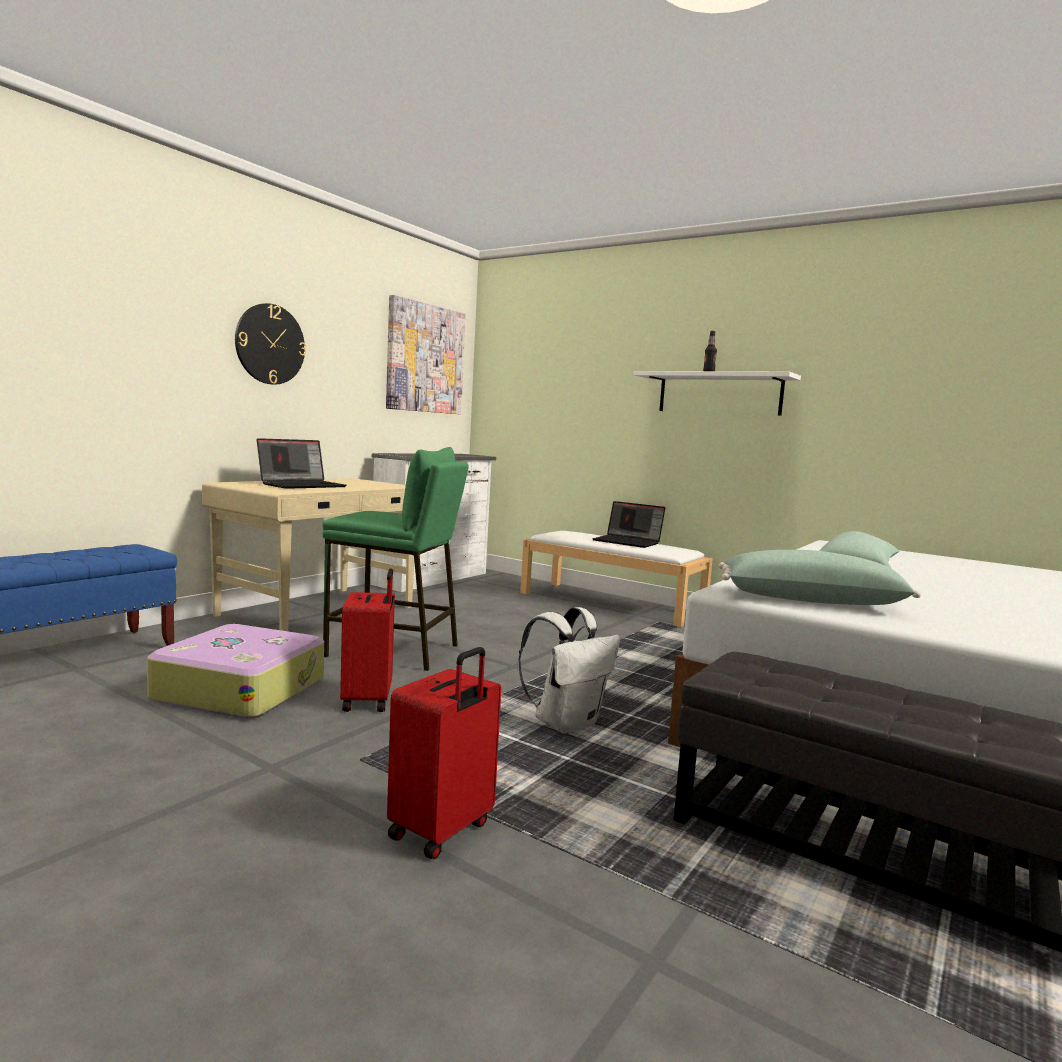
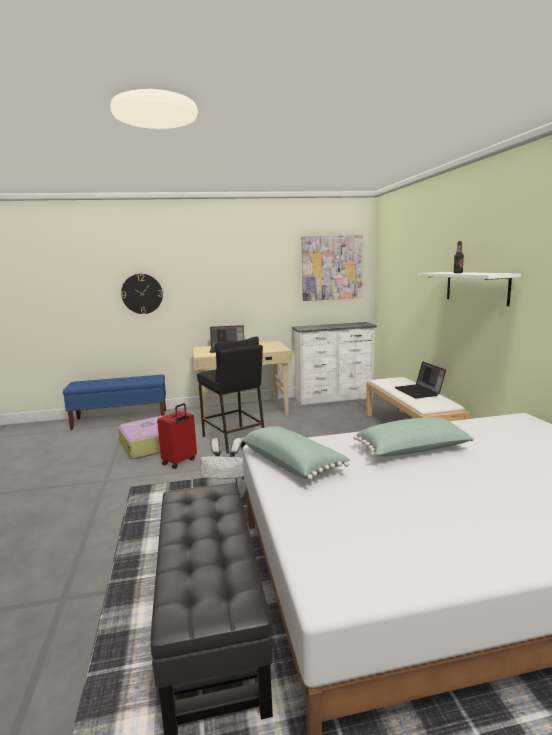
camera: 45 degrees right, 5 degrees up
wall clock [235,303,306,385] -> wall clock moved to [121,274,163,314]
green stool [322,447,469,671] -> black stool [197,337,264,454]
red suitcase [387,647,501,859] -> none

